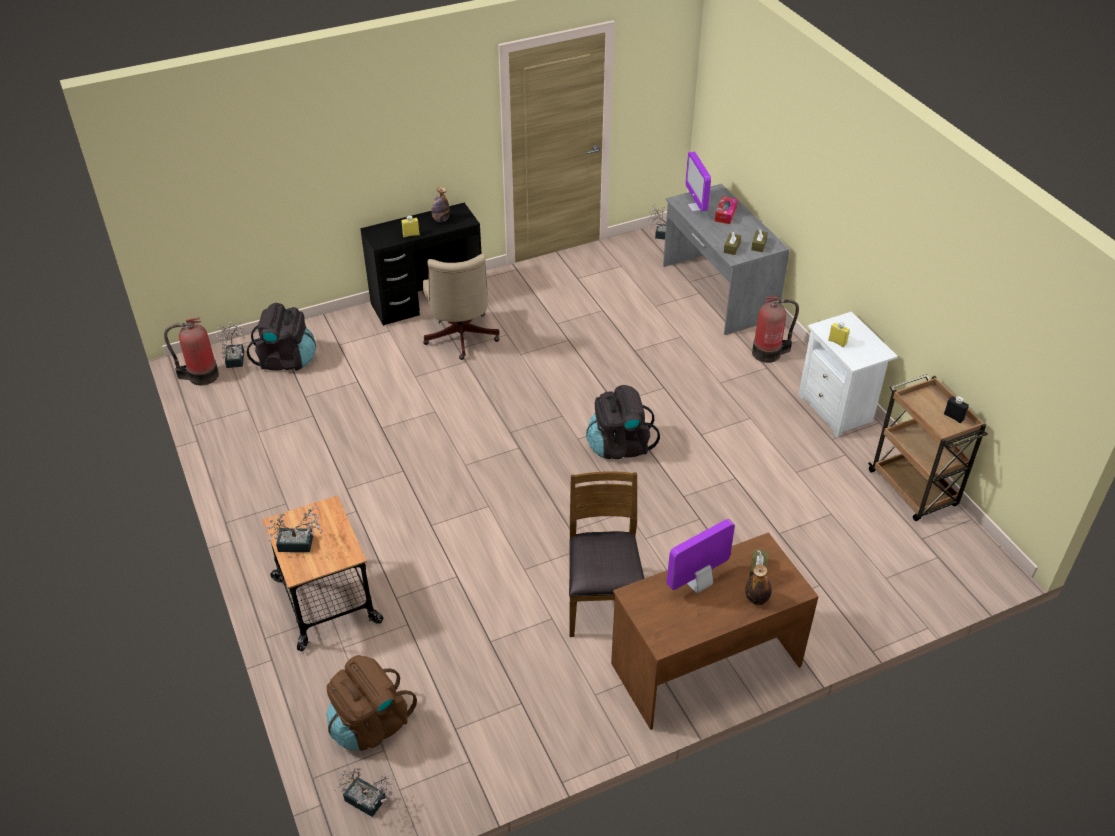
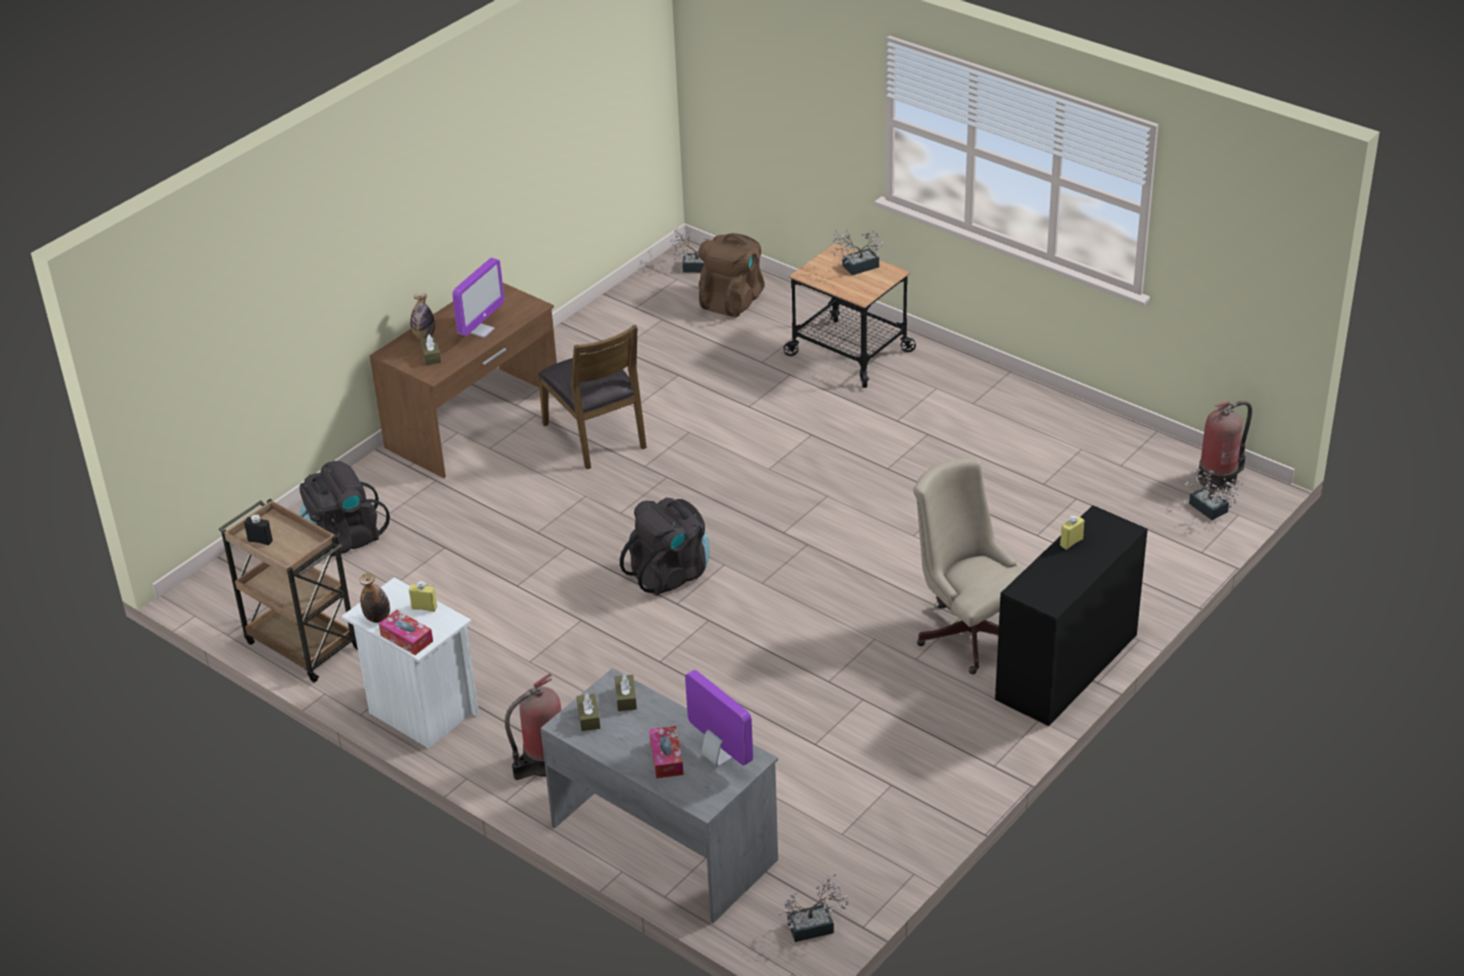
camera: 155 degrees right, 5 degrees down
black backpack [247,303,316,371] -> black backpack moved to [299,461,390,557]
bottle [432,187,450,222] -> bottle moved to [360,573,390,623]
none -> tissue box [379,610,433,655]

